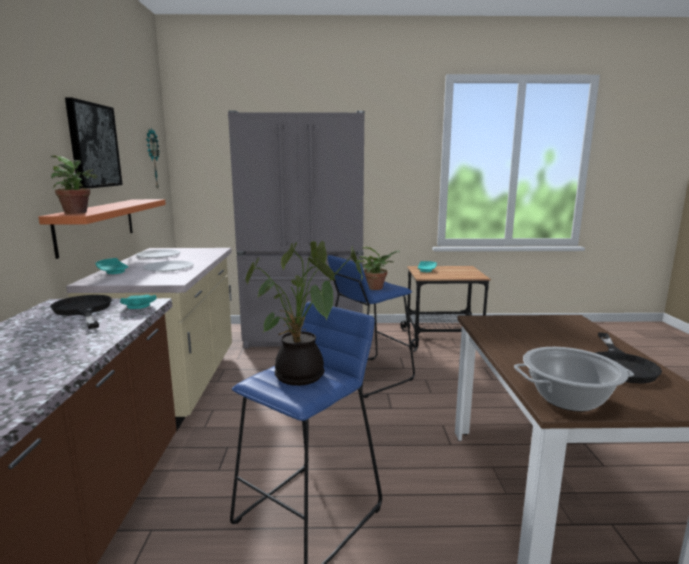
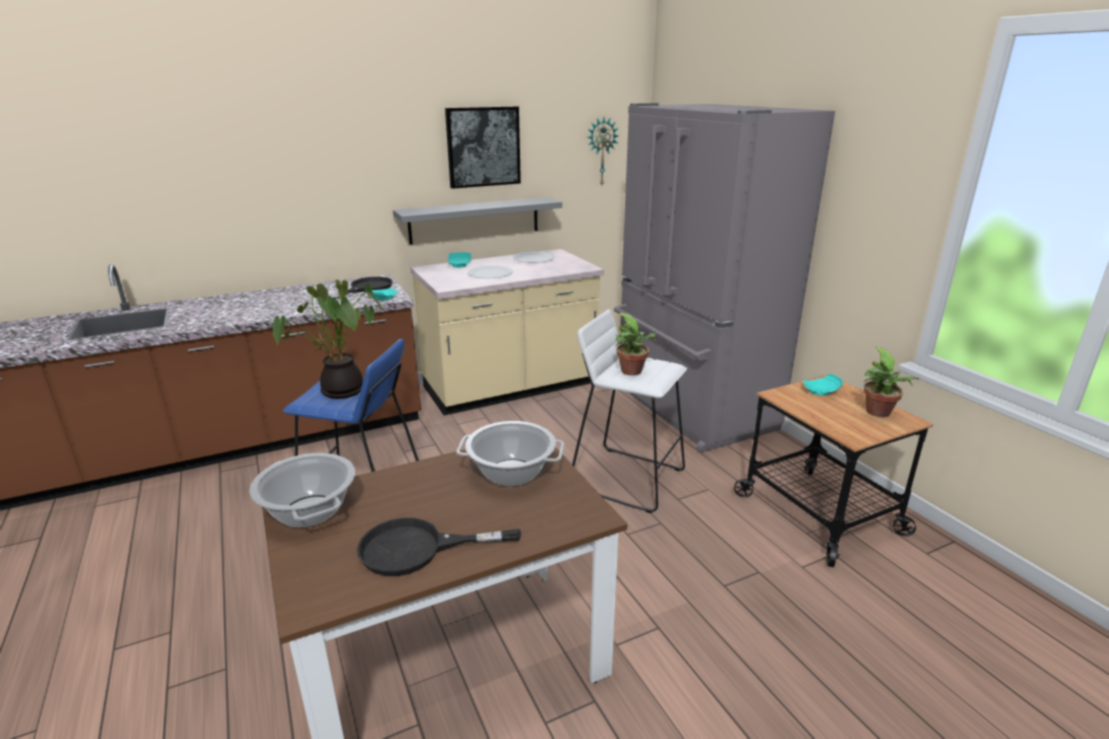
camera: 65 degrees right, 10 degrees up
orange shelf [39,199,166,259] -> grey shelf [393,197,562,245]
potted plant [50,156,98,214] -> potted plant moved to [864,347,919,417]
blue stool [328,255,415,398] -> white stool [572,310,687,513]
none -> cooking pot [456,421,564,487]

